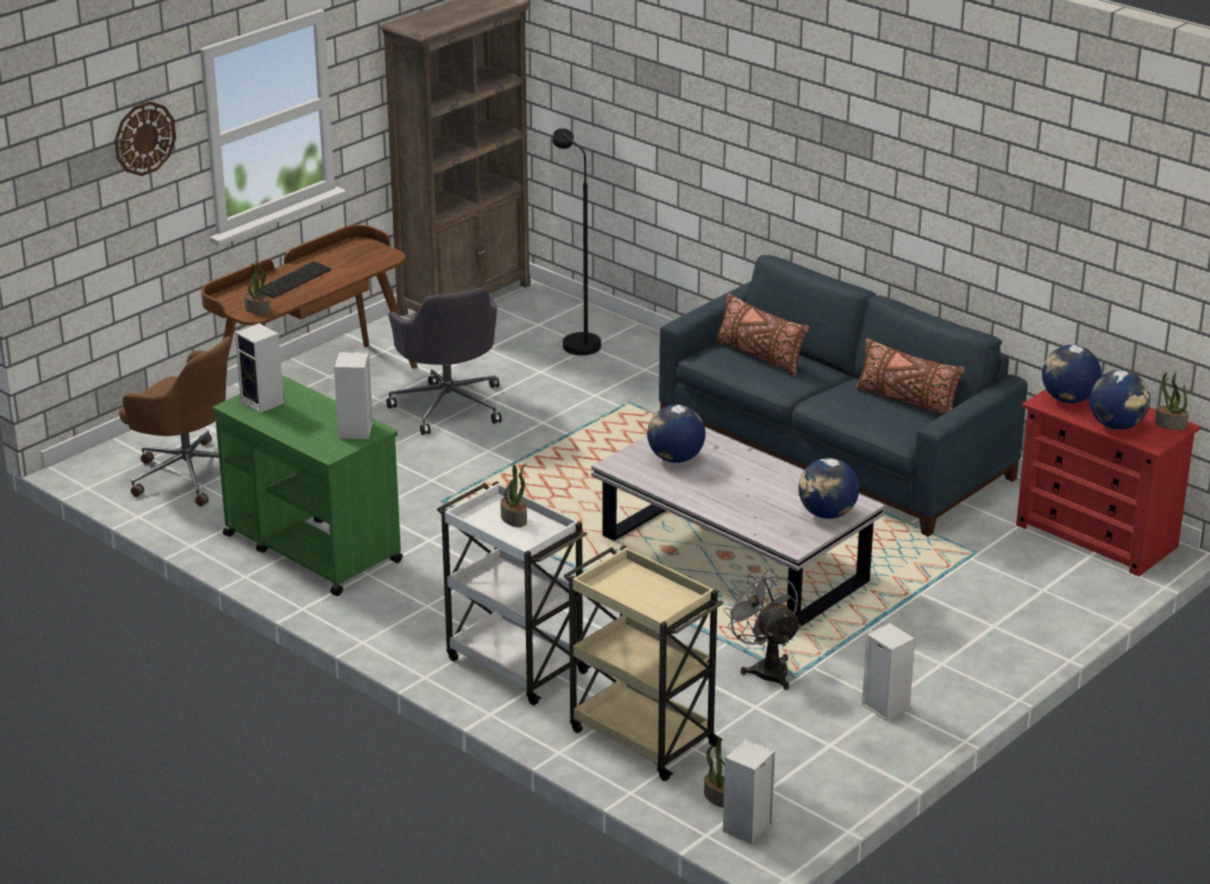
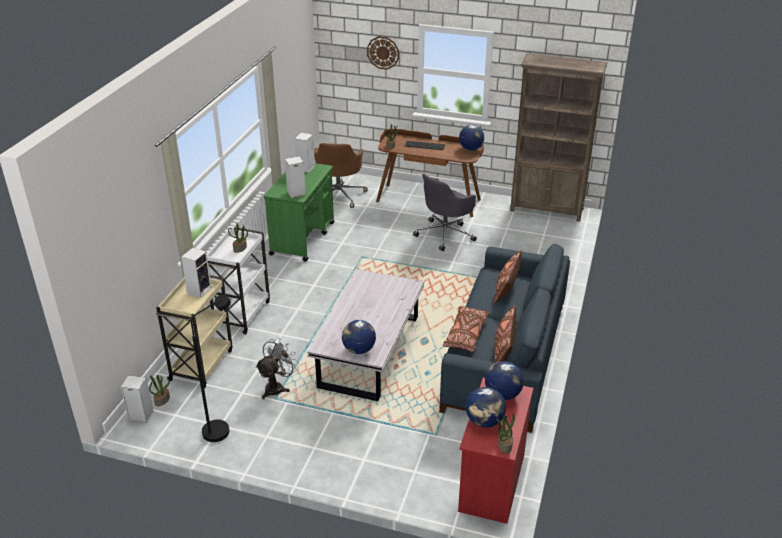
camera: 65 degrees right, 5 degrees up
black floor lamp [552,128,601,355] -> black floor lamp moved to [191,294,231,442]
globe [647,405,706,463] -> globe moved to [459,125,484,150]
speaker [862,623,915,721] -> speaker moved to [181,248,212,298]
none -> brown pillow [442,306,490,352]

